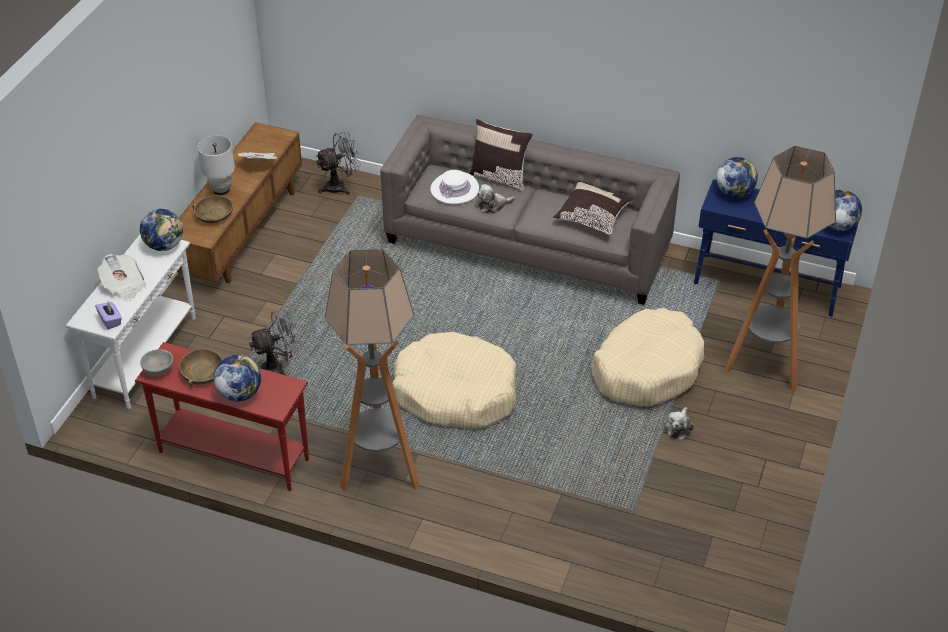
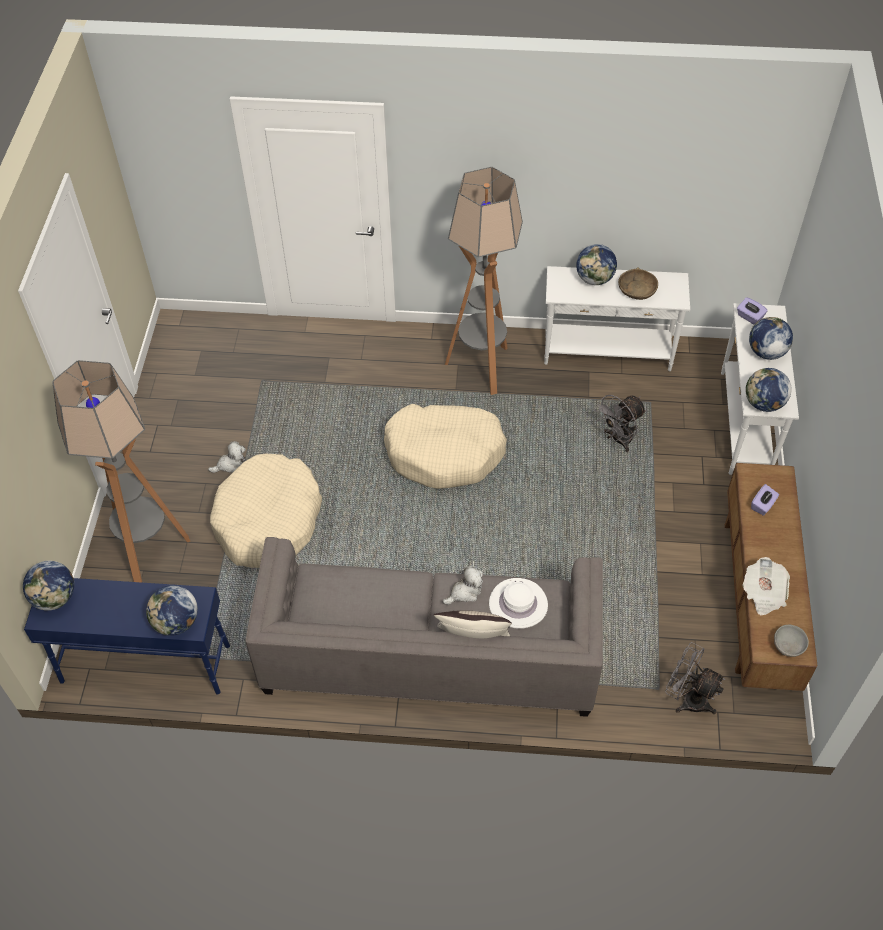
camera: 165 degrees right, 10 degrees up
newspaper [97,254,146,301] -> globe [749,317,793,360]
red console table [135,342,309,491] -> white console table [544,266,690,371]
grey bowl [140,349,173,376] -> grey bowl moved to [774,625,809,657]
brown bowl [192,195,233,223] -> purple tissue box [751,484,779,516]
white table lamp [198,136,235,195] -> none
grey fan [316,132,361,195] -> grey fan turned 75 degrees clockwise [665,642,725,714]
pillow [553,181,633,235] -> none
plush toy [665,407,694,440] -> plush toy turned 60 degrees clockwise [208,441,246,473]

